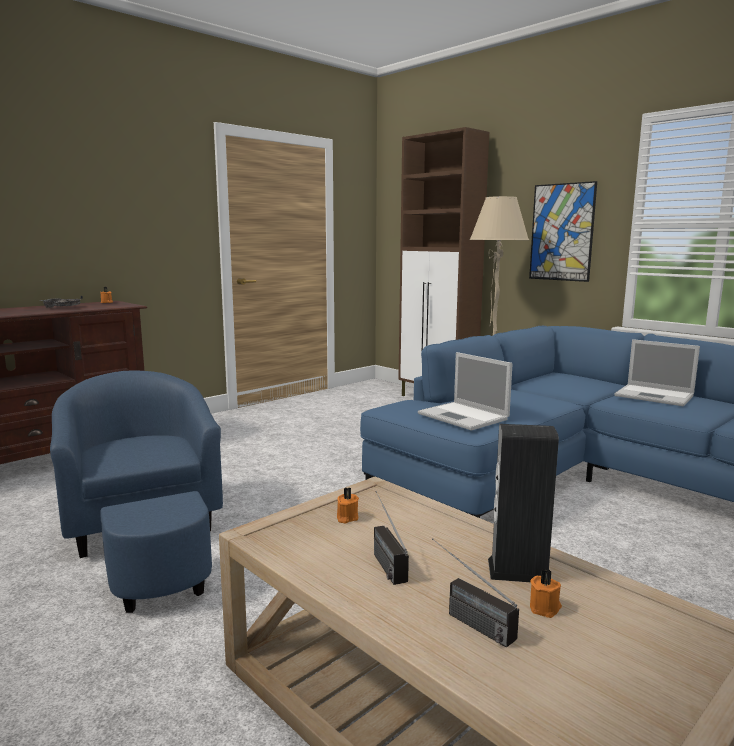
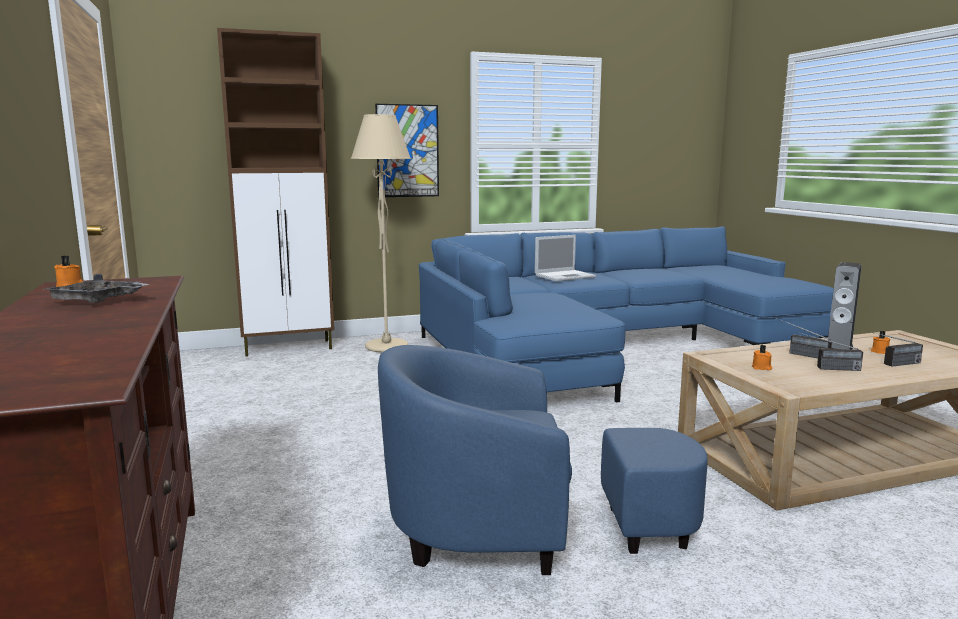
camera: 65 degrees left, 0 degrees up
laptop [418,352,513,431] -> none
none -> radio [775,317,832,358]

